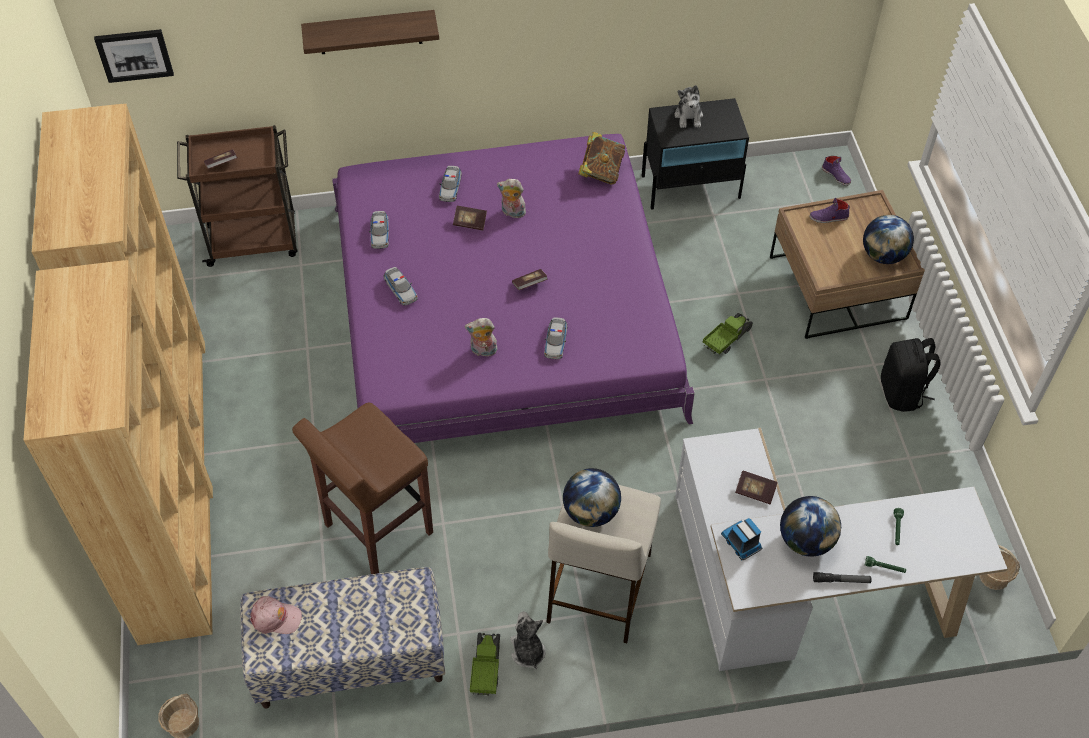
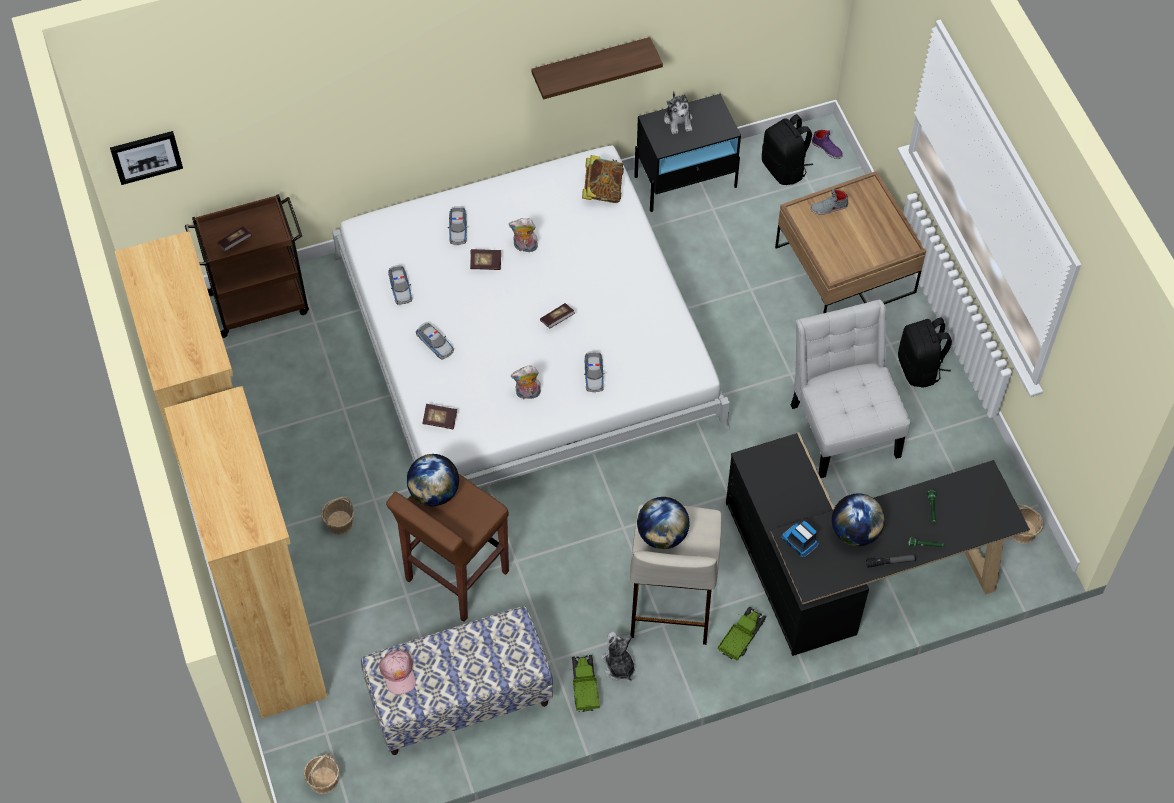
camera: 10 degrees left, 5 degrees up
pink cap [250,596,302,634] -> pink cap turned 75 degrees clockwise [379,649,416,695]
shelf [301,10,439,54] -> shelf moved to [531,37,663,99]
purple bed [332,134,695,443] -> white bed [332,145,730,488]
white desk [675,428,1007,671] -> black desk [726,432,1030,656]
toy truck [703,313,753,354] -> toy truck moved to [718,607,766,661]
book [735,471,778,504] -> book moved to [422,404,457,429]
purple shoe [810,198,850,223] -> grey shoe [811,189,848,214]
globe [863,215,914,264] -> globe moved to [407,454,459,506]
none -> basket [321,496,355,535]
none -> black backpack [762,114,813,185]
none -> white chair [791,300,910,478]

